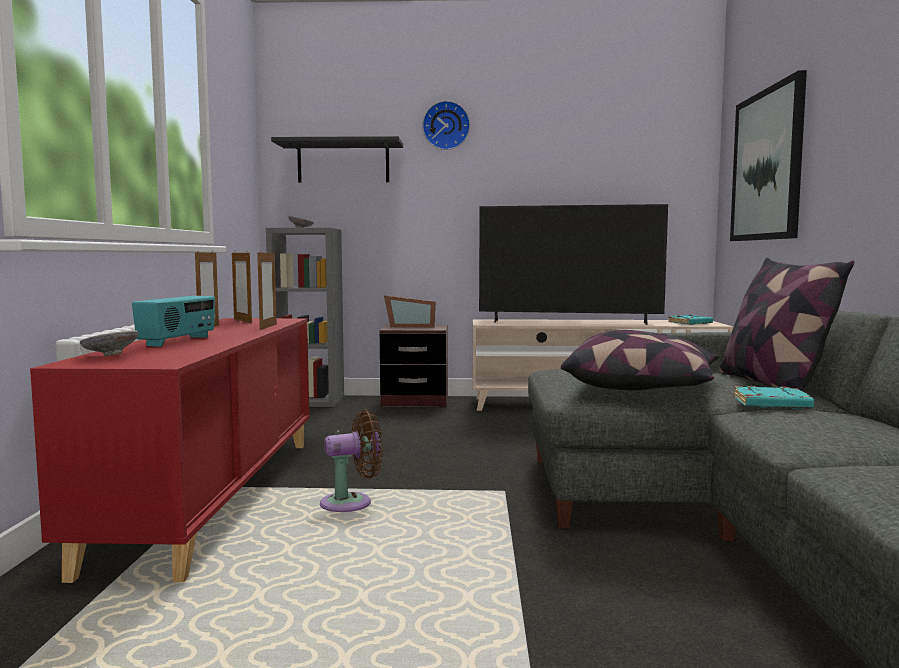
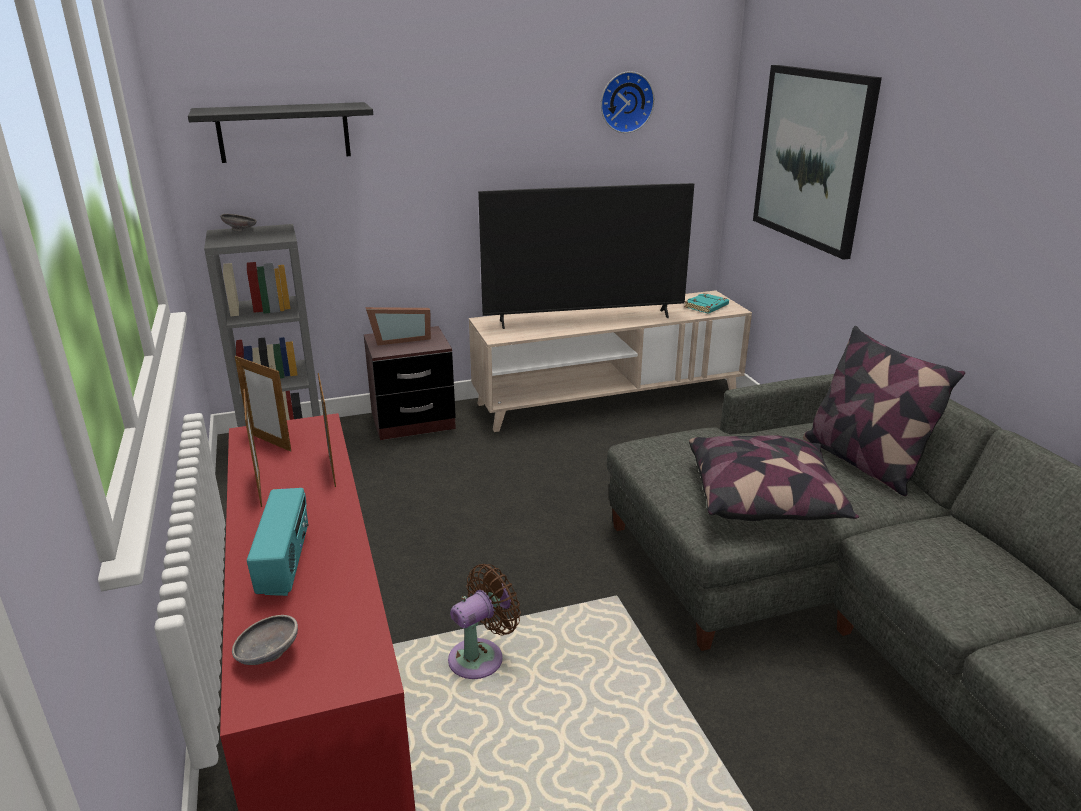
camera: 20 degrees left, 20 degrees up
wall clock [422,101,470,150] -> wall clock moved to [601,71,655,133]
turquoise book [734,386,814,409] -> none

